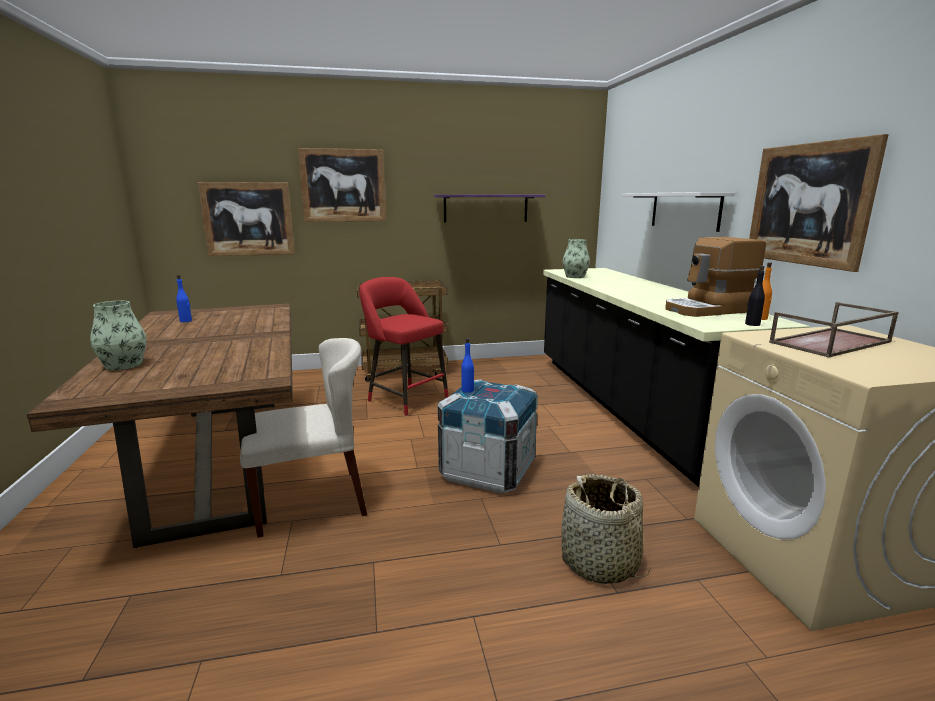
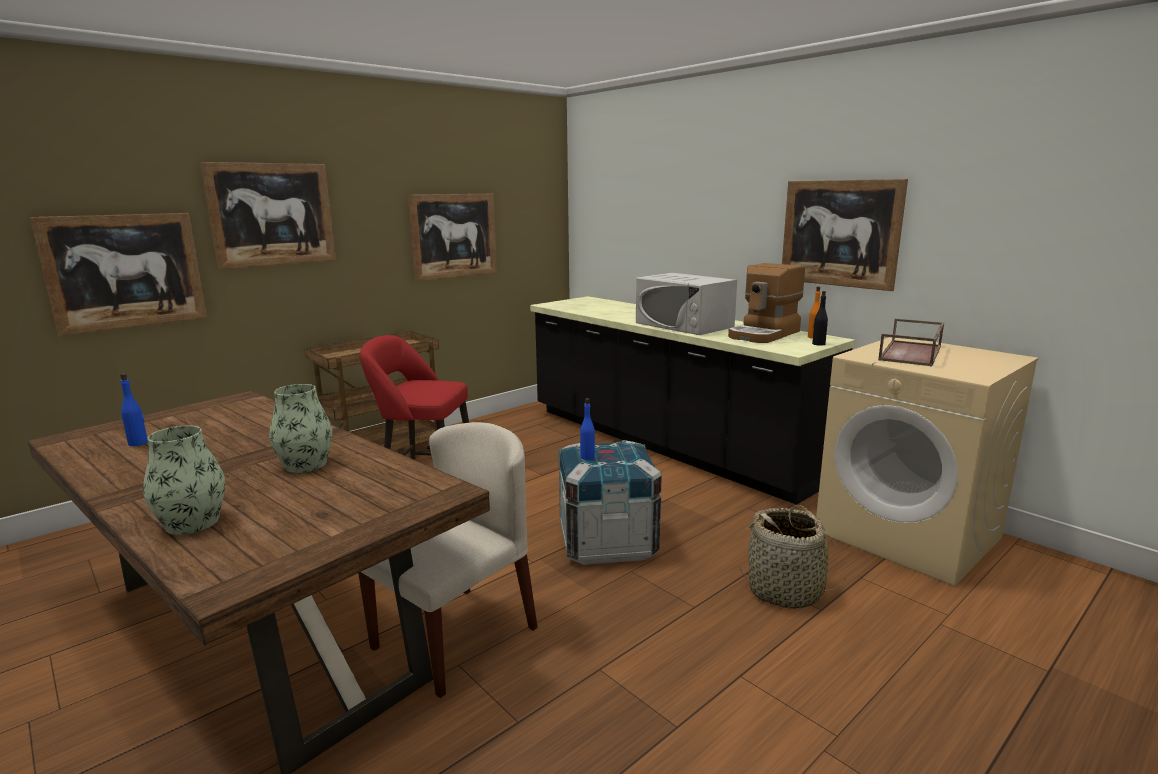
camera: 30 degrees left, 0 degrees up
purple shelf [434,194,545,223] -> picture [408,194,497,281]
vase [563,239,590,278] -> vase moved to [269,384,333,473]
white shelf [622,192,735,232] -> none
none -> white microwave [636,273,737,335]

